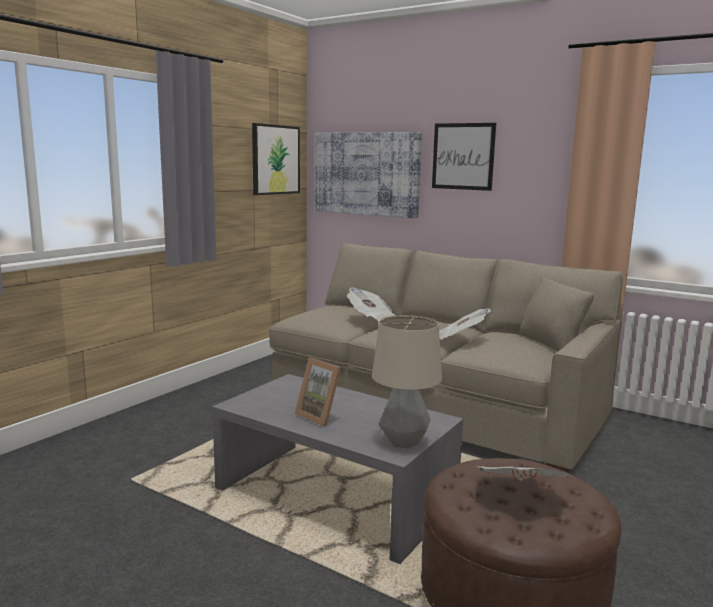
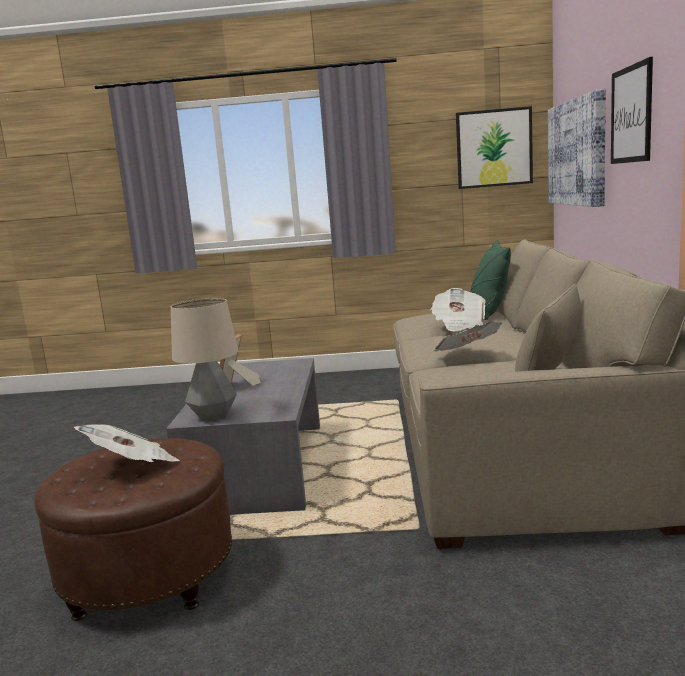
camera: 60 degrees right, 0 degrees up
none -> green pillow [471,240,511,320]

